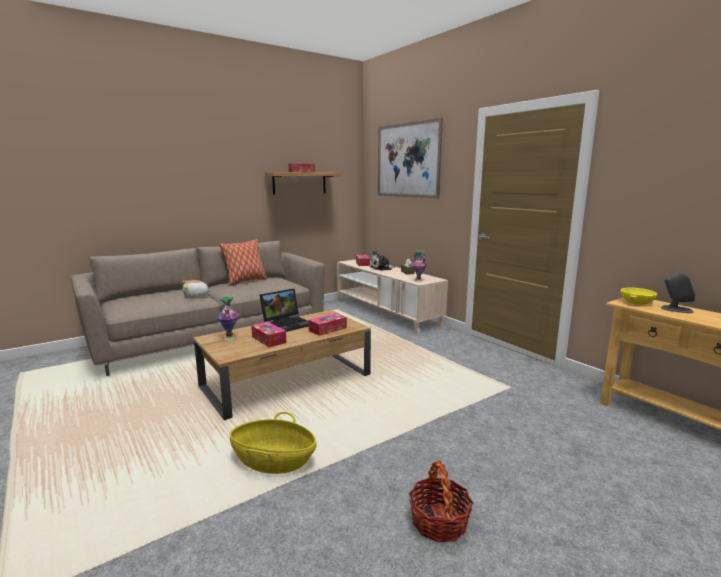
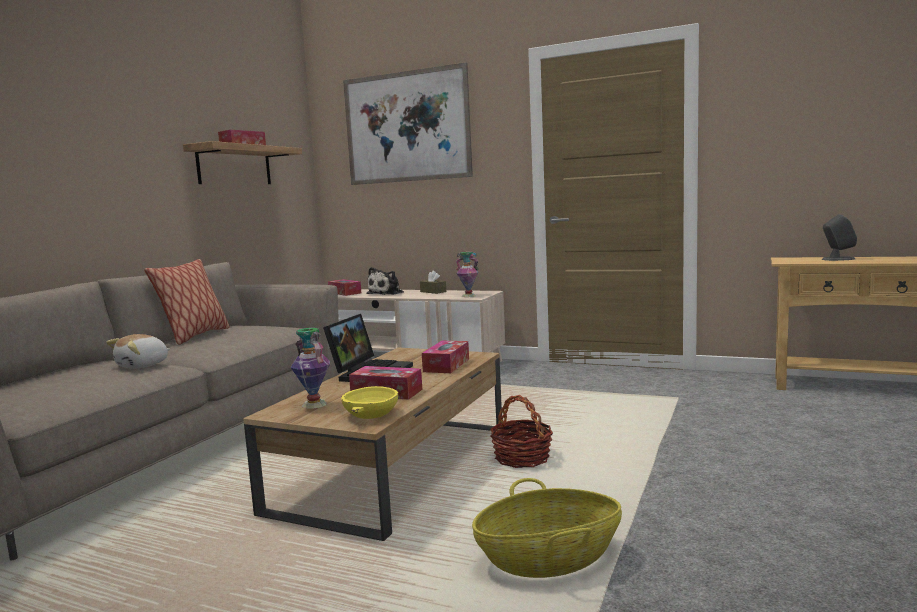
camera: 30 degrees left, 5 degrees down
basket [409,460,473,543] -> basket moved to [490,395,553,468]
yellow bowl [620,288,658,304] -> yellow bowl moved to [341,386,398,419]

